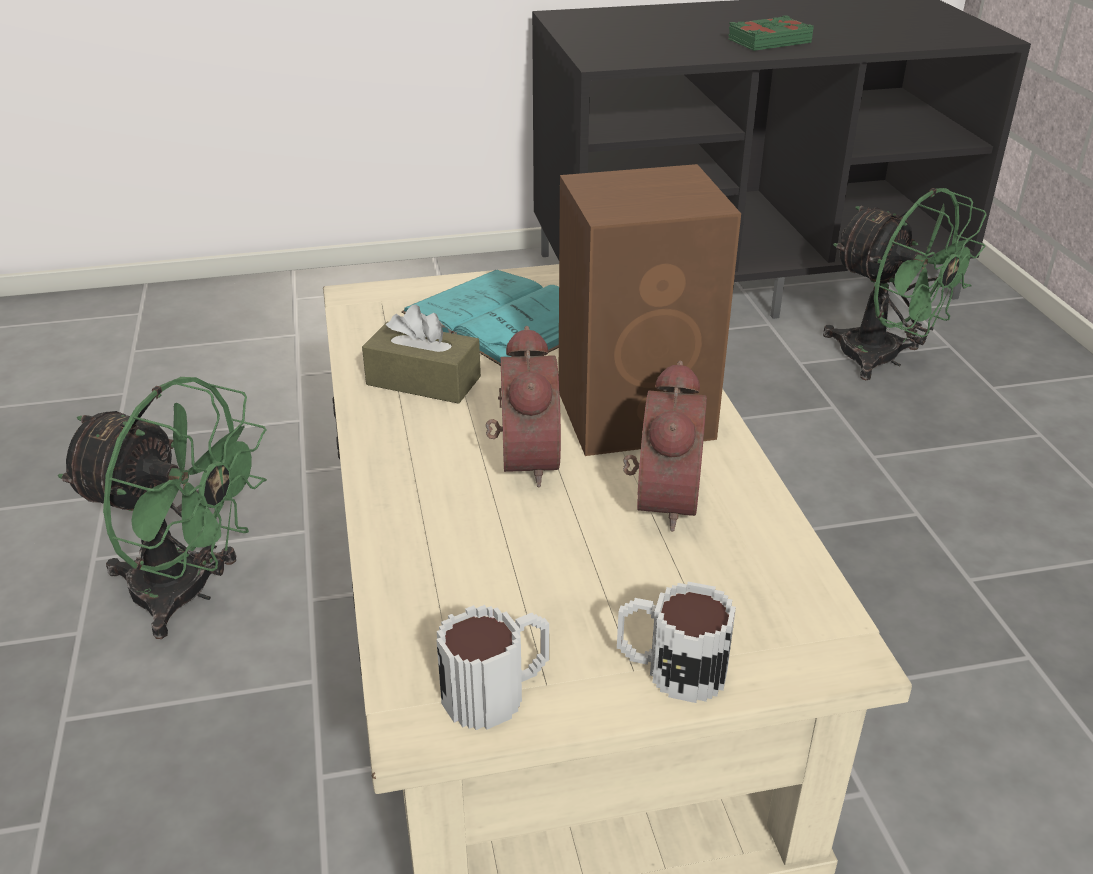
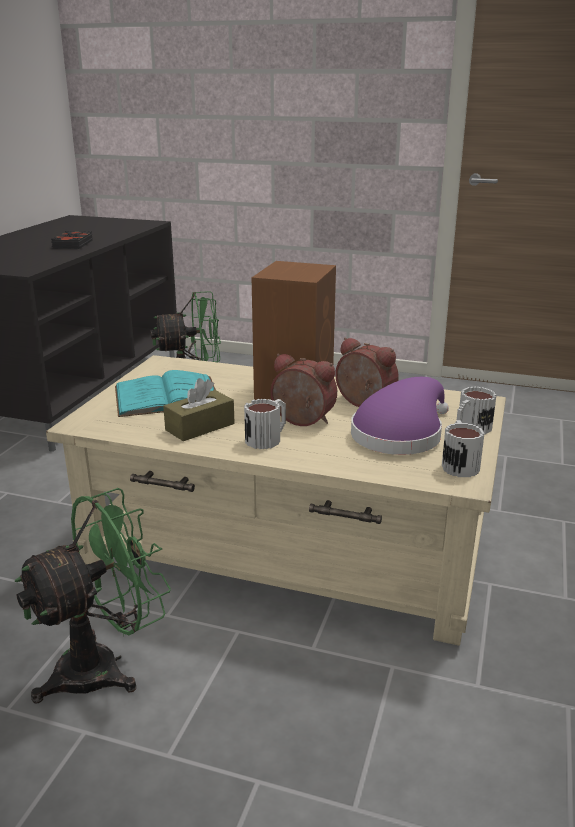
camera: 60 degrees left, 10 degrees down
green book [728,15,813,51] -> black book [51,231,93,249]
none -> mug [244,399,286,449]
none -> purple hat [351,377,449,455]

